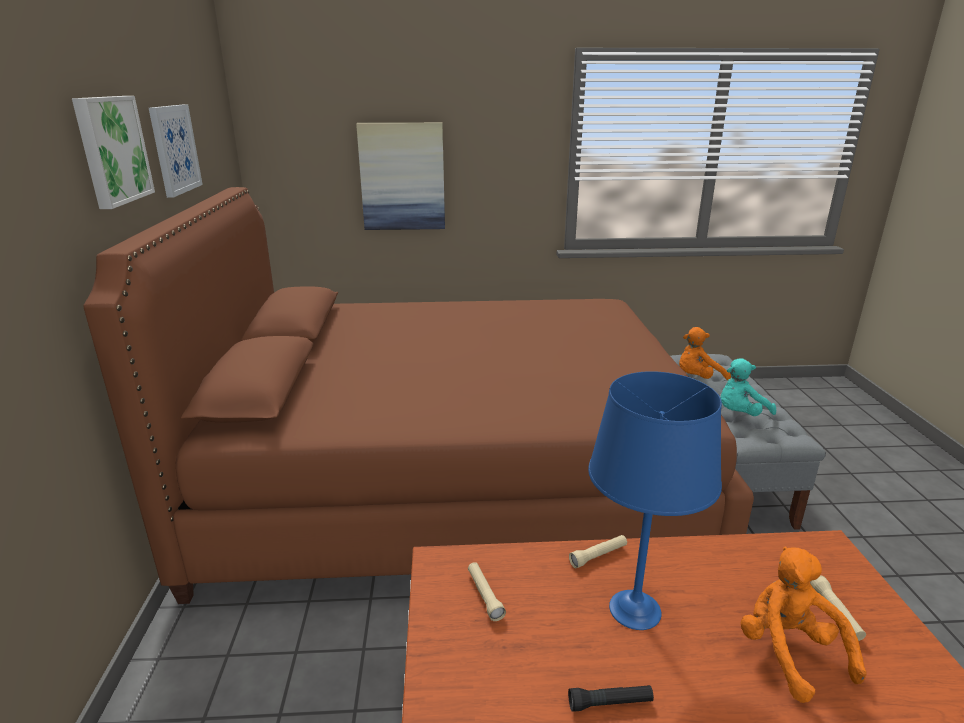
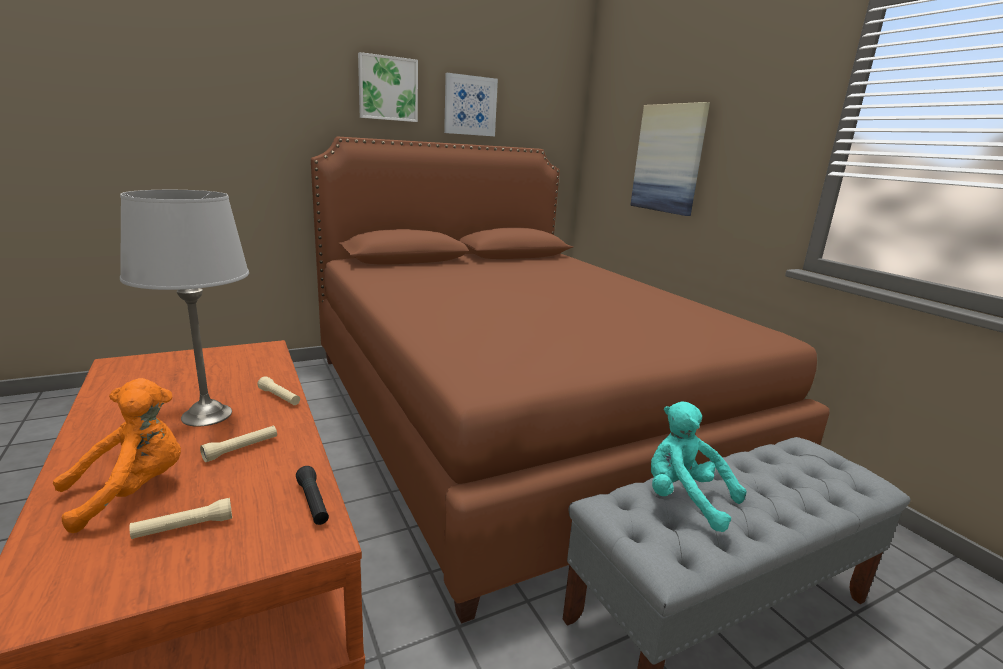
camera: 65 degrees right, 5 degrees down
beige flashlight [468,562,506,621] -> beige flashlight moved to [200,425,277,462]
black flashlight [568,685,654,712] -> black flashlight moved to [296,466,329,525]
blue table lamp [588,371,722,630] -> grey table lamp [120,190,249,427]
orange plush toy [679,327,731,380] -> none

